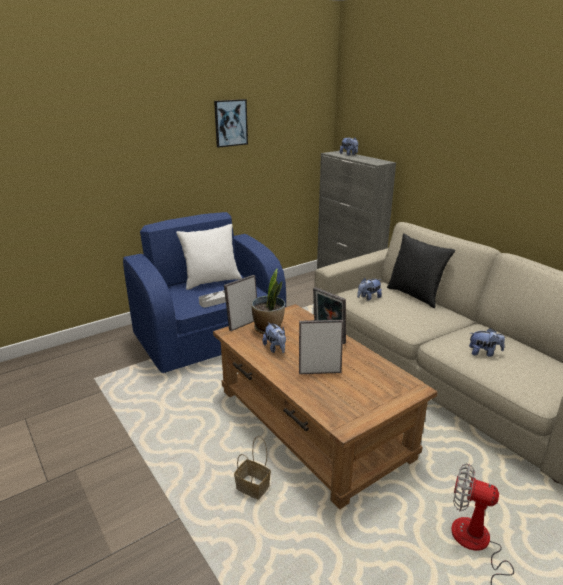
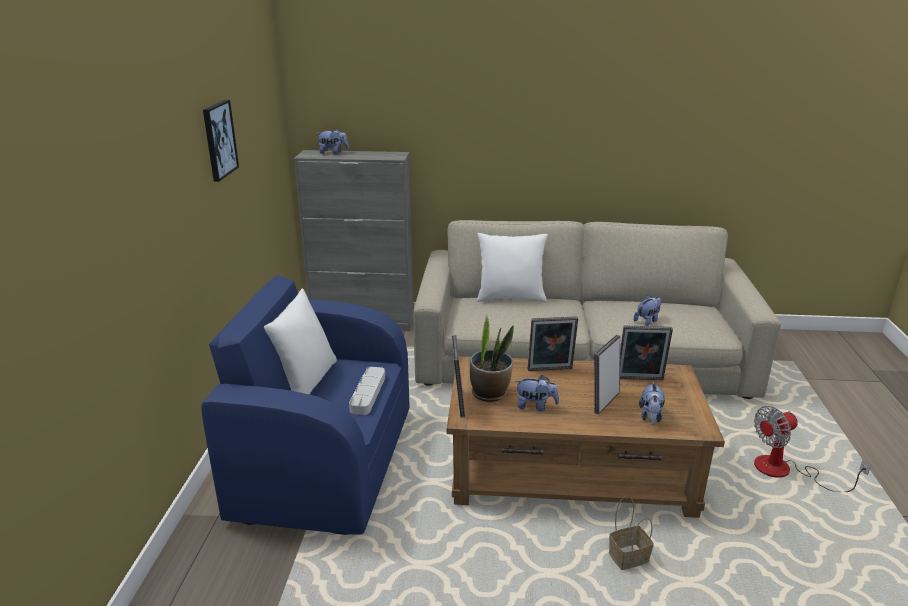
camera: 50 degrees left, 0 degrees up
plush toy [357,278,382,301] -> plush toy moved to [639,381,665,425]
black pillow [387,233,455,308] -> white pillow [477,233,548,302]
none -> picture frame [620,326,673,380]

